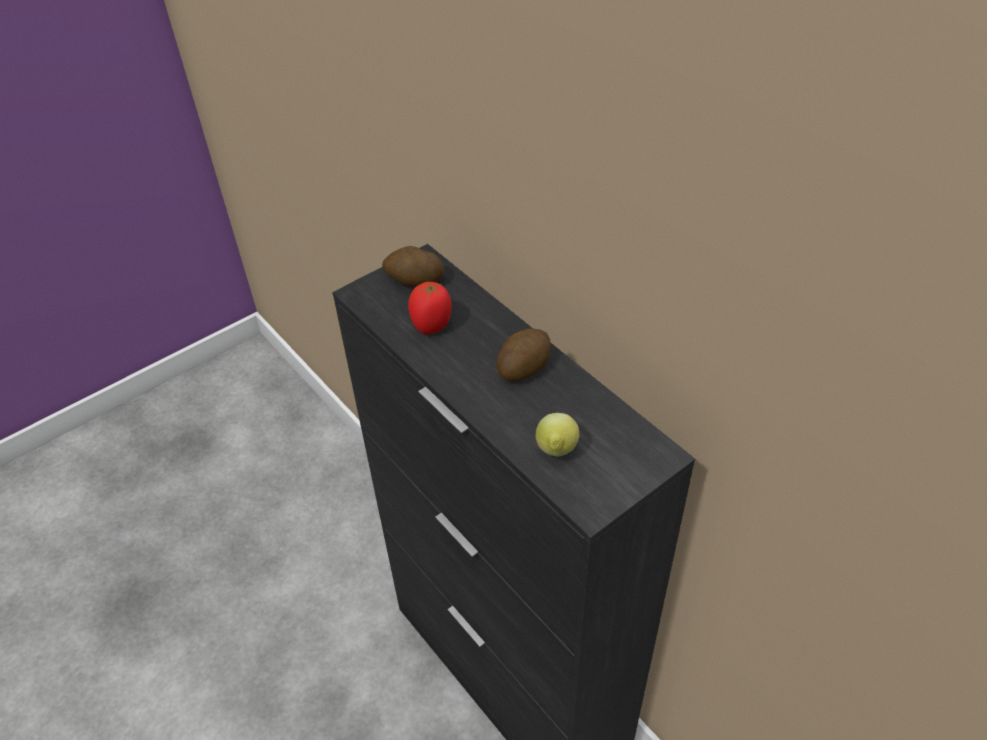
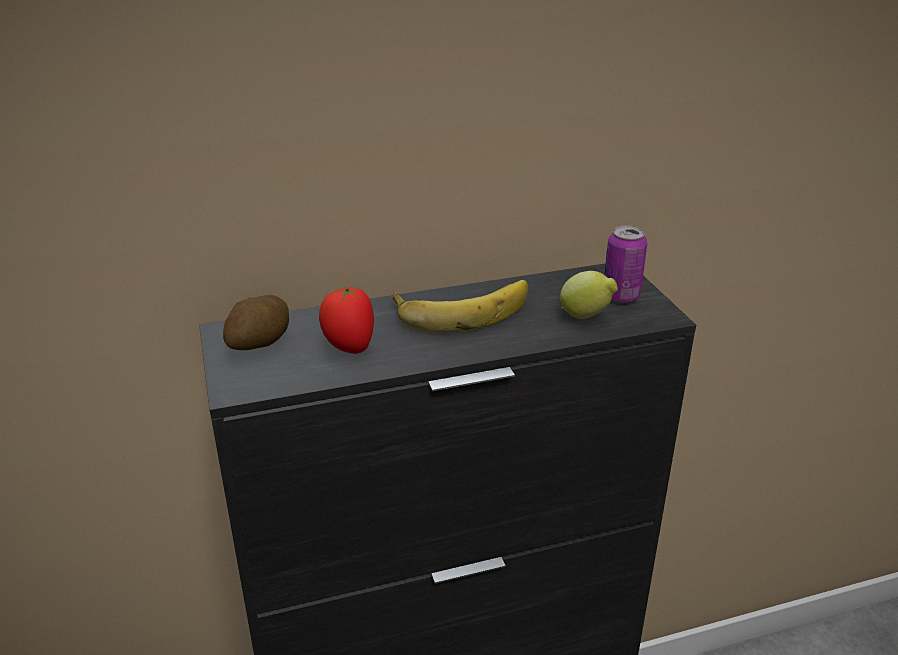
camera: 70 degrees left, 15 degrees down
potato [496,328,551,381] -> banana [393,280,528,333]
none -> can [604,225,647,303]

